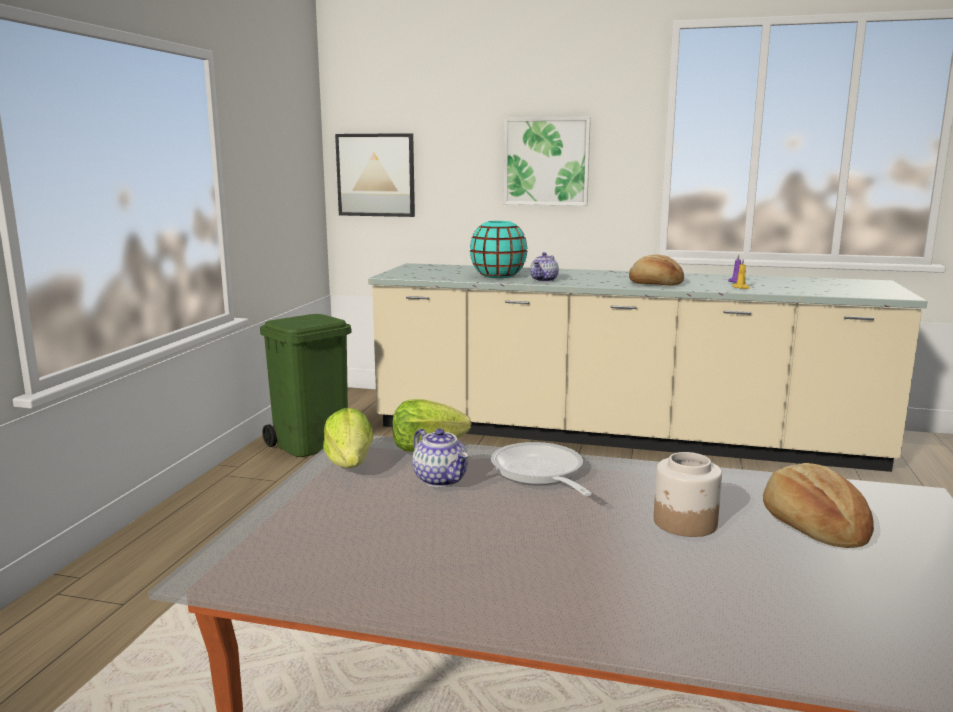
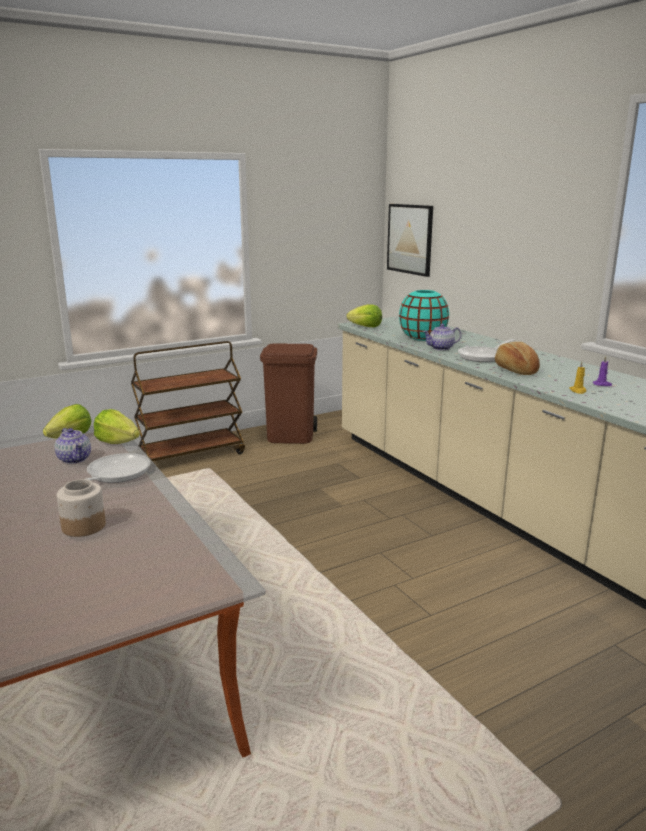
camera: 45 degrees right, 5 degrees up
green trash can [260,314,351,457] -> brown trash can [260,344,317,444]
teapot [412,429,468,487] -> teapot turned 45 degrees counterclockwise [55,428,91,464]
picture [504,117,591,206] -> none
bread [763,463,874,548] -> none
none -> brown cart [131,341,245,464]
none -> lettuce [346,304,382,327]
none -> frying pan [458,339,515,362]

